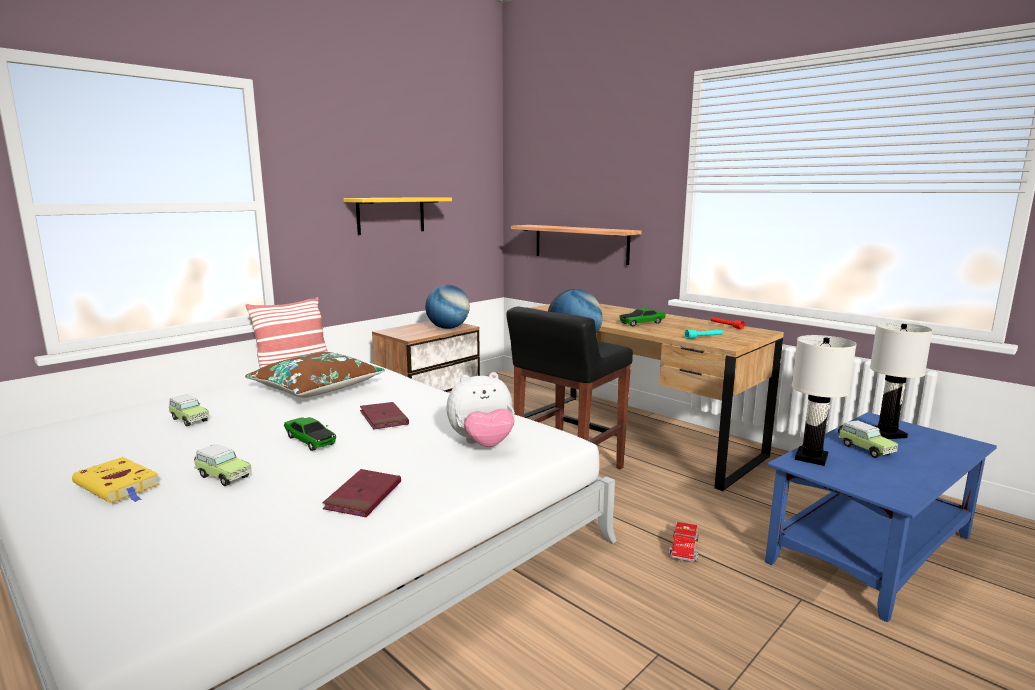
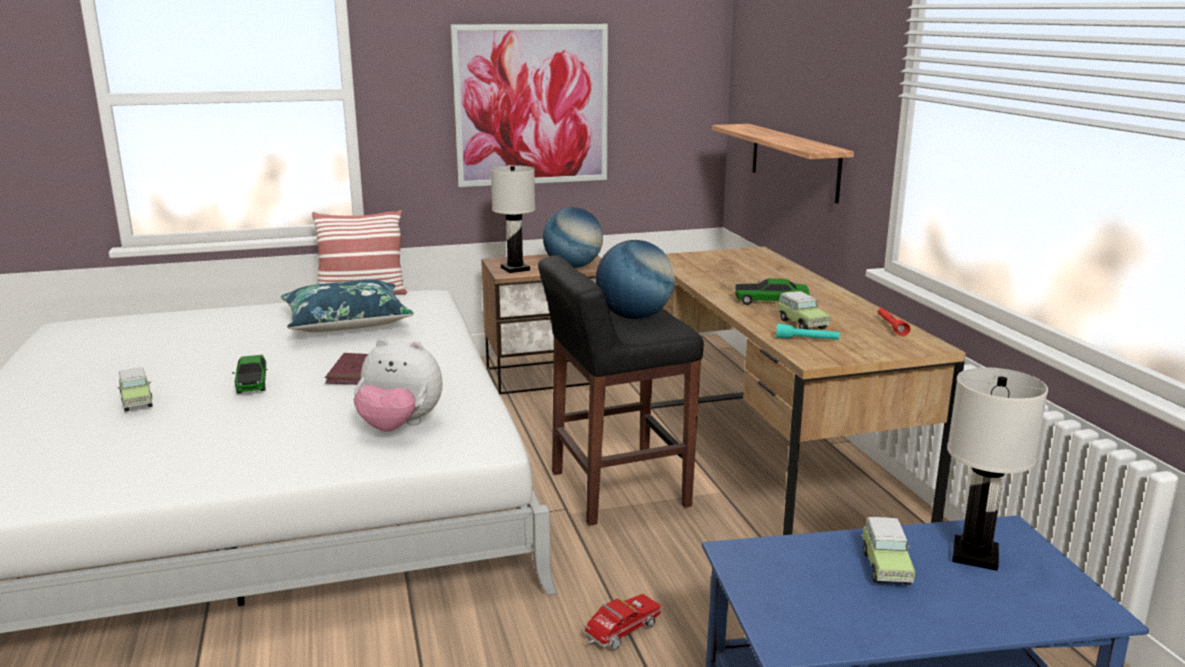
camera: 30 degrees right, 5 degrees up
yellow book [72,457,160,503] -> none
toy car [168,394,209,426] -> toy car moved to [776,291,831,329]
brown pillow [245,352,385,398] -> blue pillow [281,280,414,332]
red book [323,469,401,517] -> none
yellow shelf [344,197,452,235] -> picture [451,24,608,187]
white table lamp [792,335,857,466] -> white table lamp moved to [491,165,535,273]

